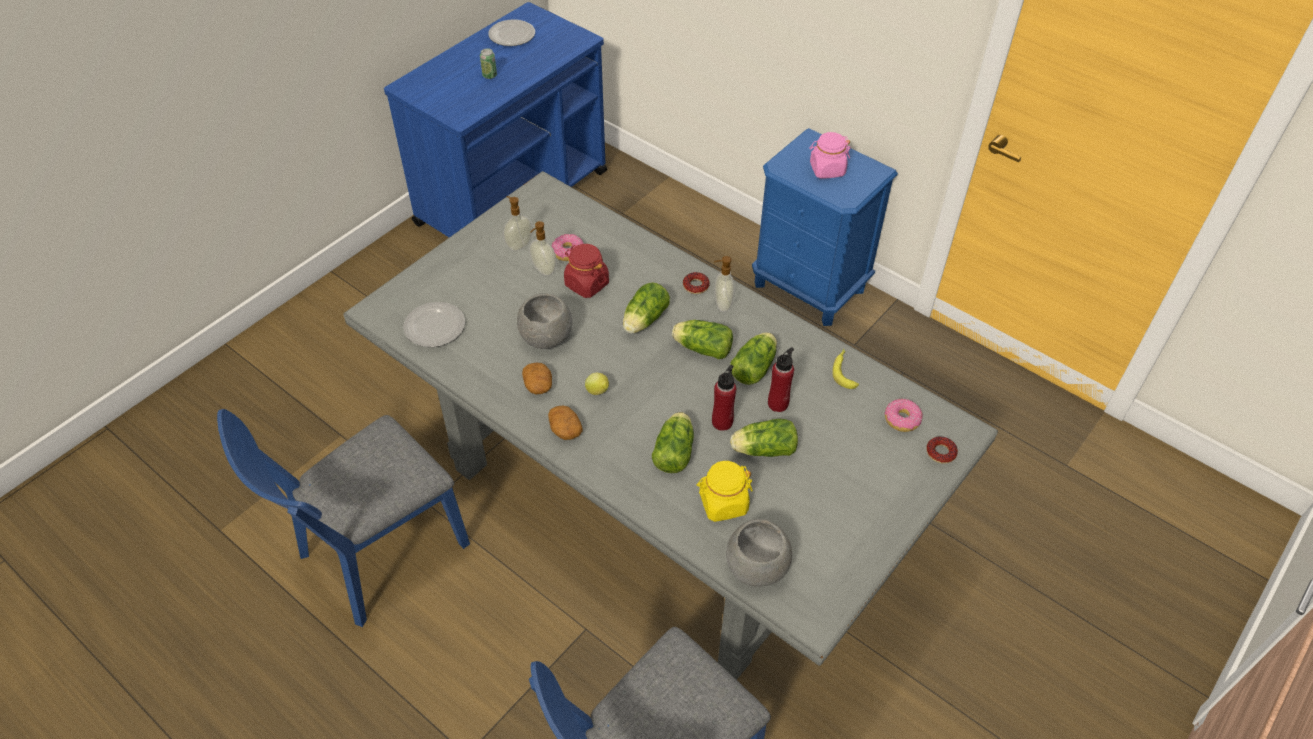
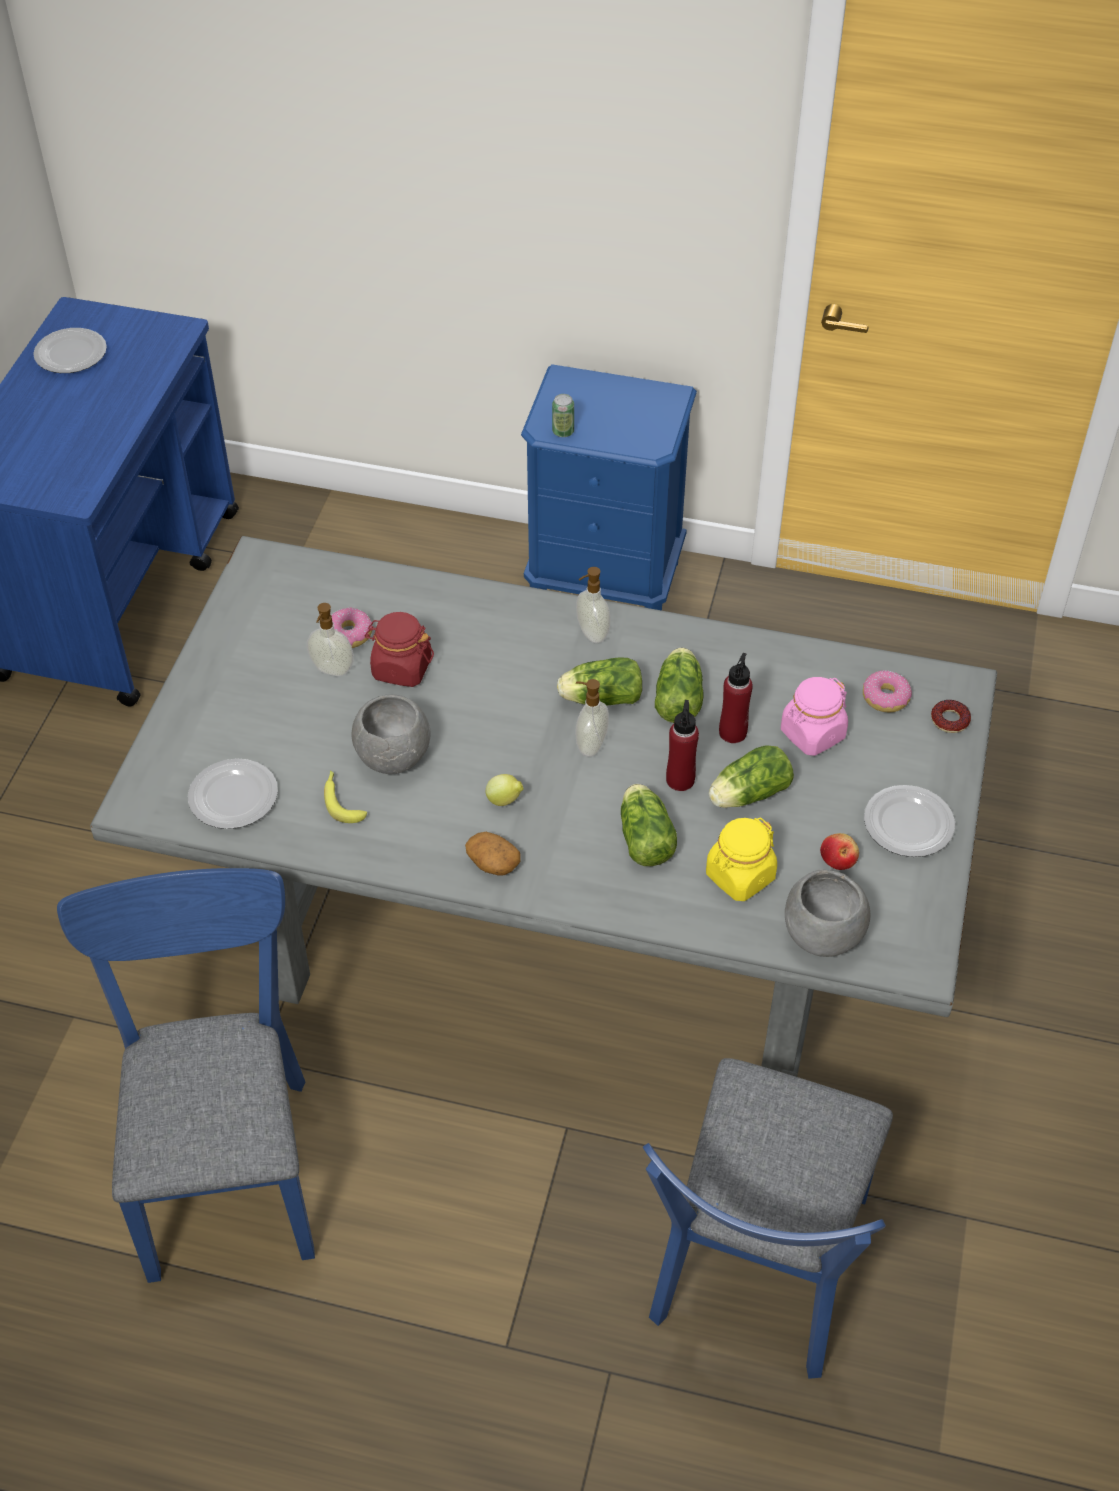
camera: 25 degrees left, 0 degrees up
blue chair [217,409,470,627] -> blue chair turned 150 degrees clockwise [57,868,315,1283]
can [480,48,497,79] -> can moved to [552,394,574,437]
soap dispenser [503,196,533,251] -> soap dispenser moved to [576,679,609,757]
potato [522,363,552,394] -> none
lettuce [623,283,670,333] -> none
donut [683,272,710,294] -> none
pink jar [809,132,851,179] -> pink jar moved to [781,677,848,756]
banana [832,349,859,389] -> banana moved to [324,770,367,823]
none -> apple [820,833,859,870]
none -> plate [864,785,955,857]

